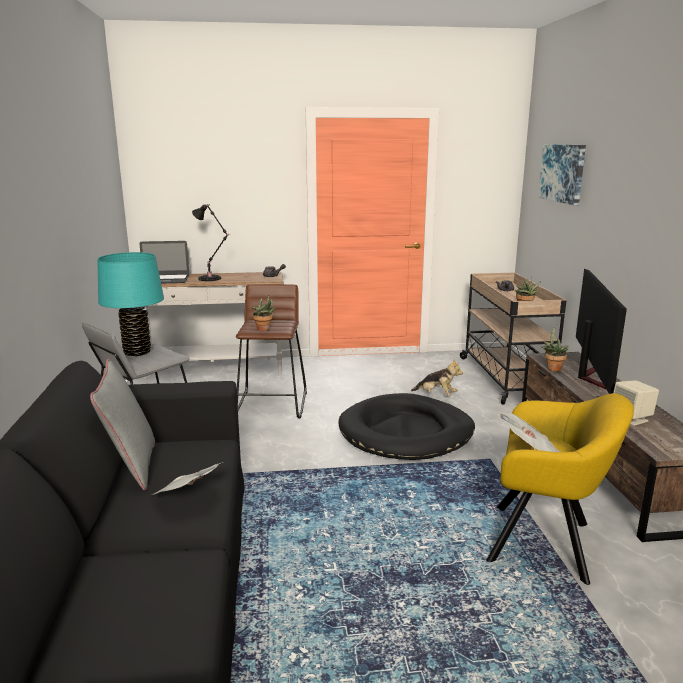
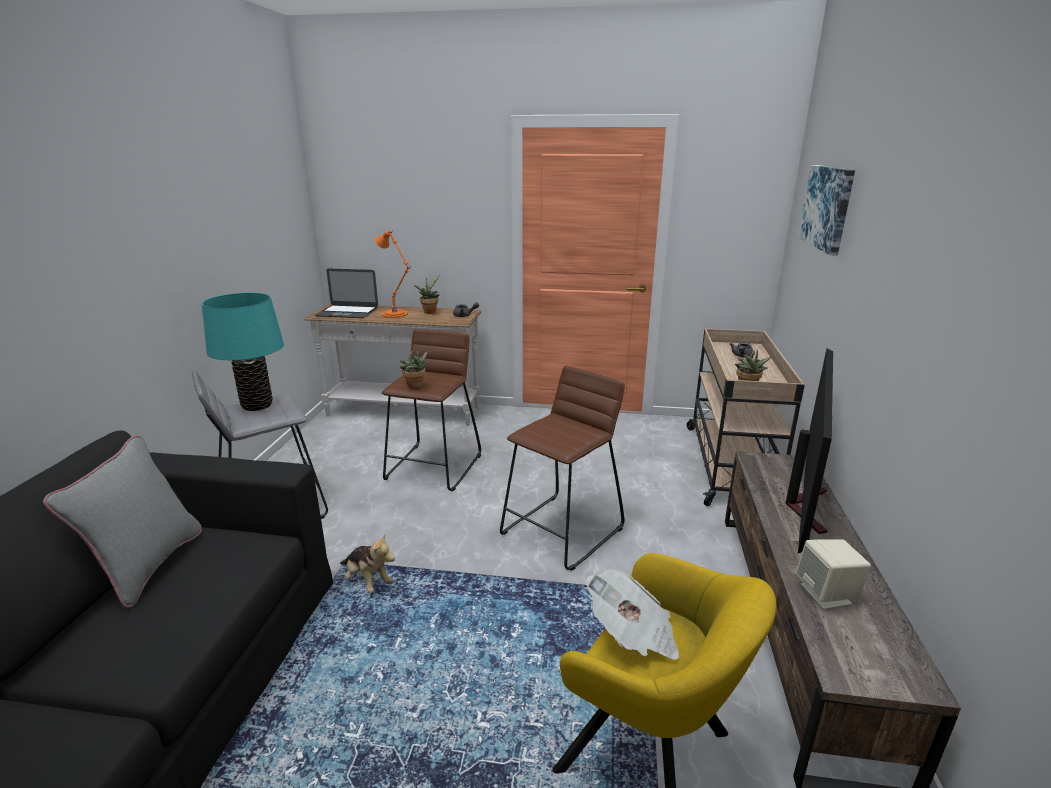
camera: 15 degrees right, 5 degrees up
newspaper [153,462,223,495] -> none
black table lamp [192,204,230,281] -> orange table lamp [375,230,411,318]
black dog bed [339,393,475,460] -> brown stool [500,366,625,571]
plush toy [411,359,463,396] -> plush toy moved to [340,535,395,593]
potted plant [541,326,569,371] -> potted plant moved to [414,275,440,314]

